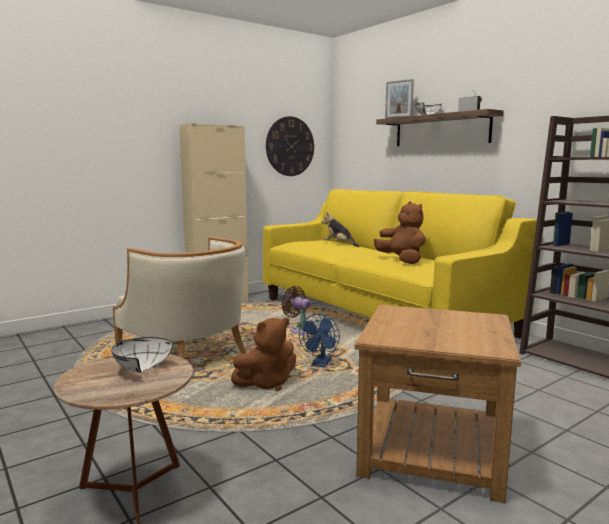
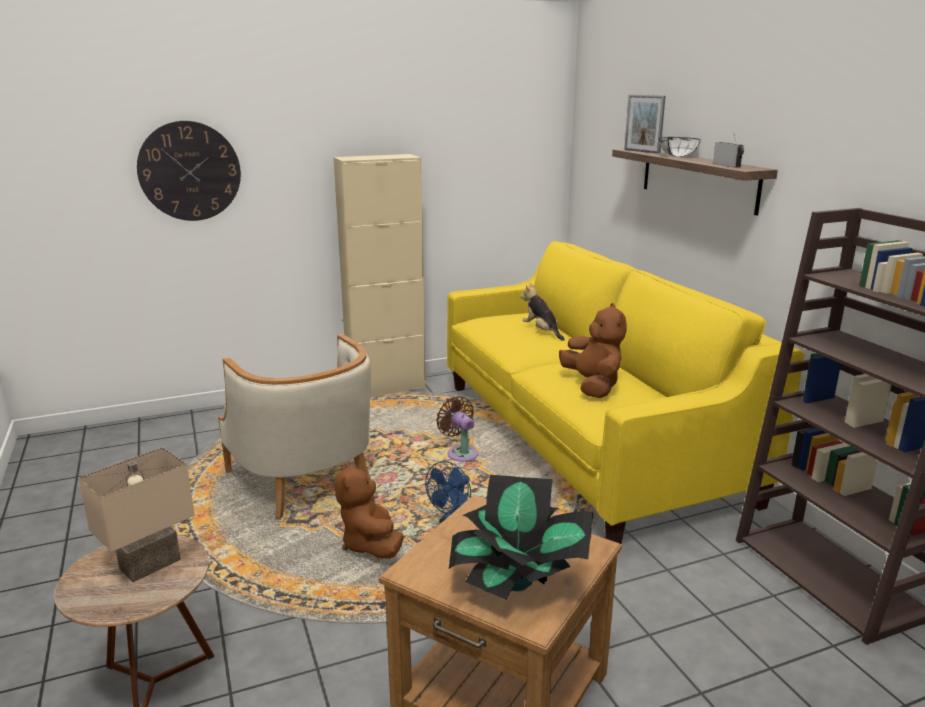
camera: 15 degrees right, 10 degrees up
white bowl [112,337,173,373] -> beige table lamp [78,447,195,582]
brown plush toy [231,318,296,391] -> brown plush toy turned 90 degrees clockwise [335,463,404,559]
wall clock [266,116,314,176] -> wall clock moved to [137,121,241,221]
none -> potted plant [449,475,593,600]

